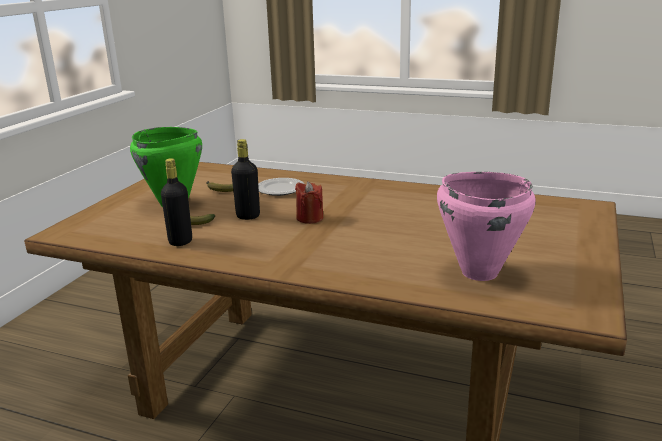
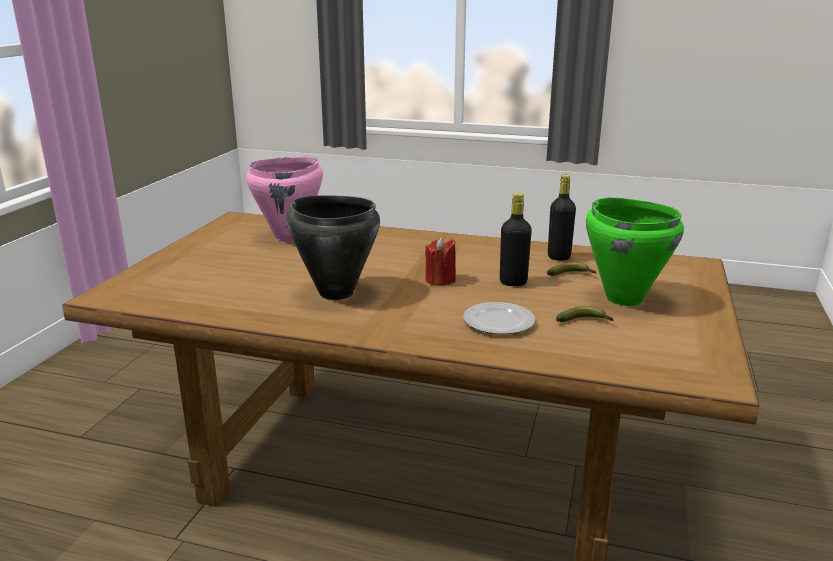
camera: 175 degrees right, 0 degrees up
none -> black cooking pot [287,195,380,300]

